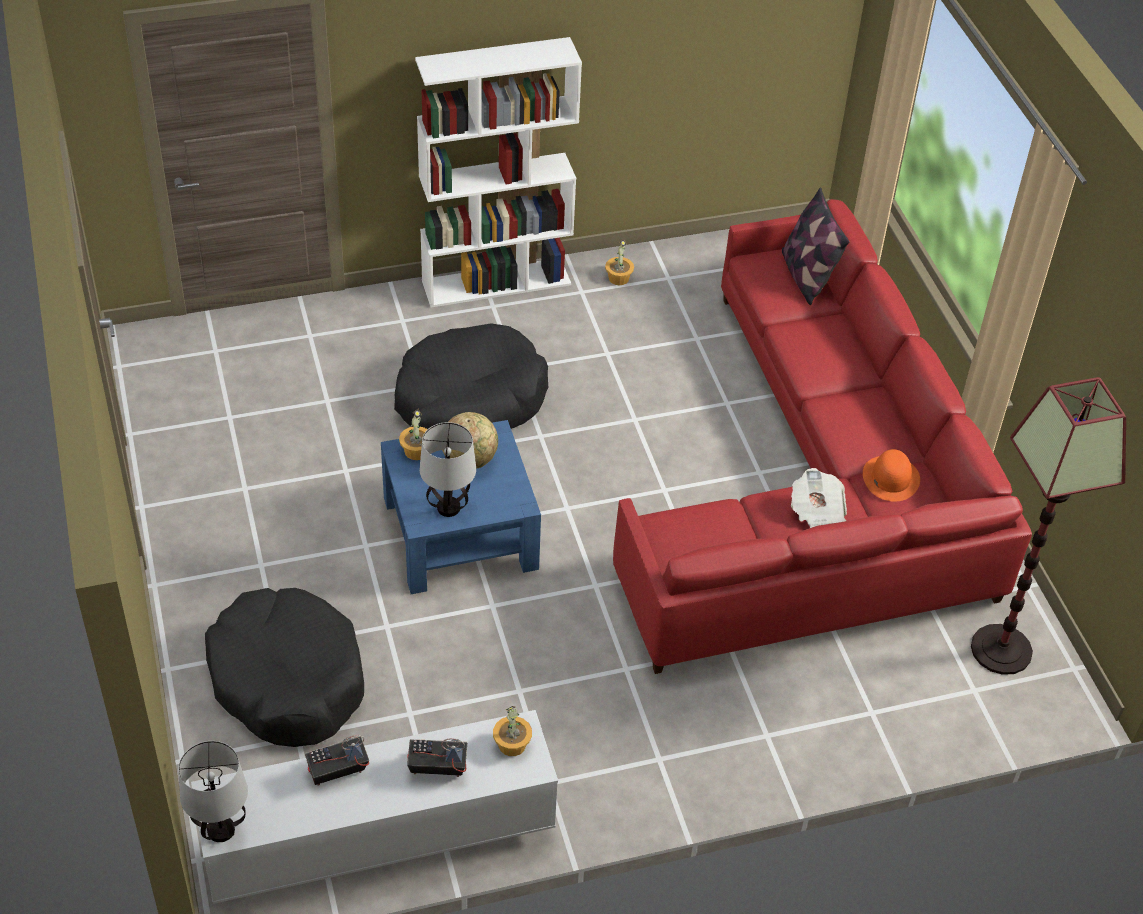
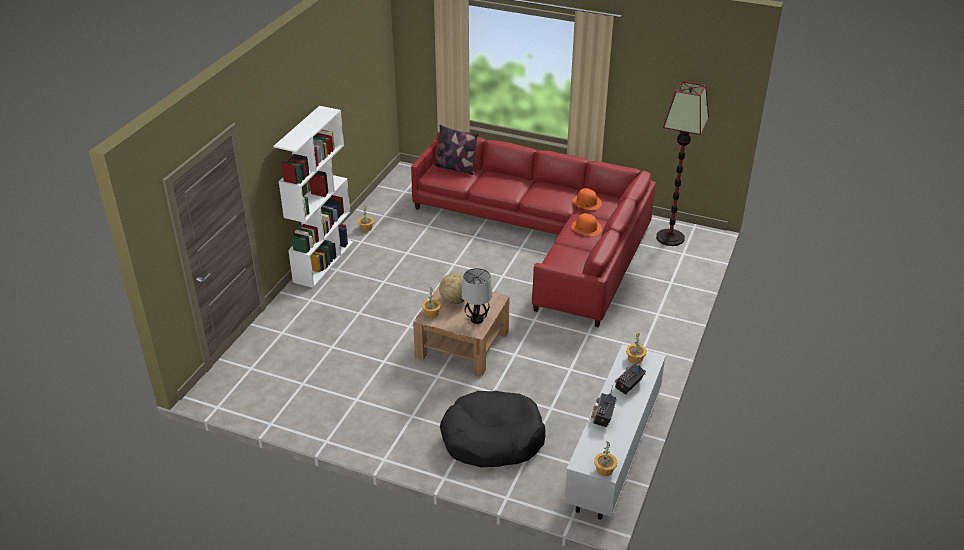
camera: 50 degrees left, 10 degrees down
table lamp [178,741,248,842] -> potted plant [594,441,617,476]
blue coffee table [381,420,541,594] -> brown coffee table [413,286,510,376]
black dog bed [394,323,548,429] -> none
newspaper [791,468,847,528] -> orange hat [572,213,602,236]

